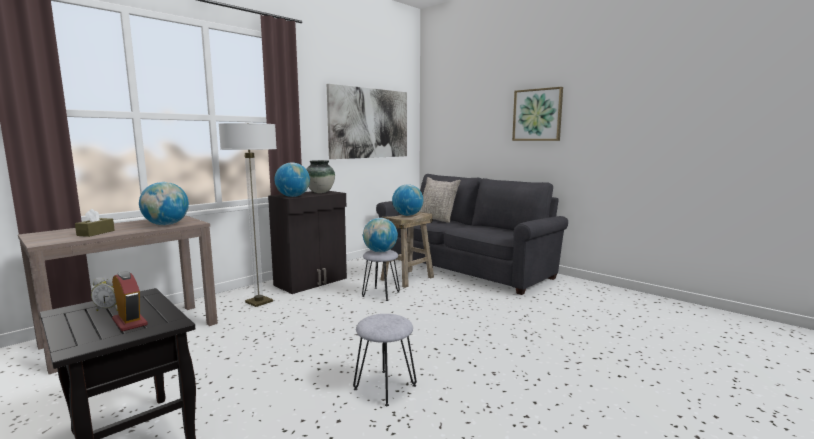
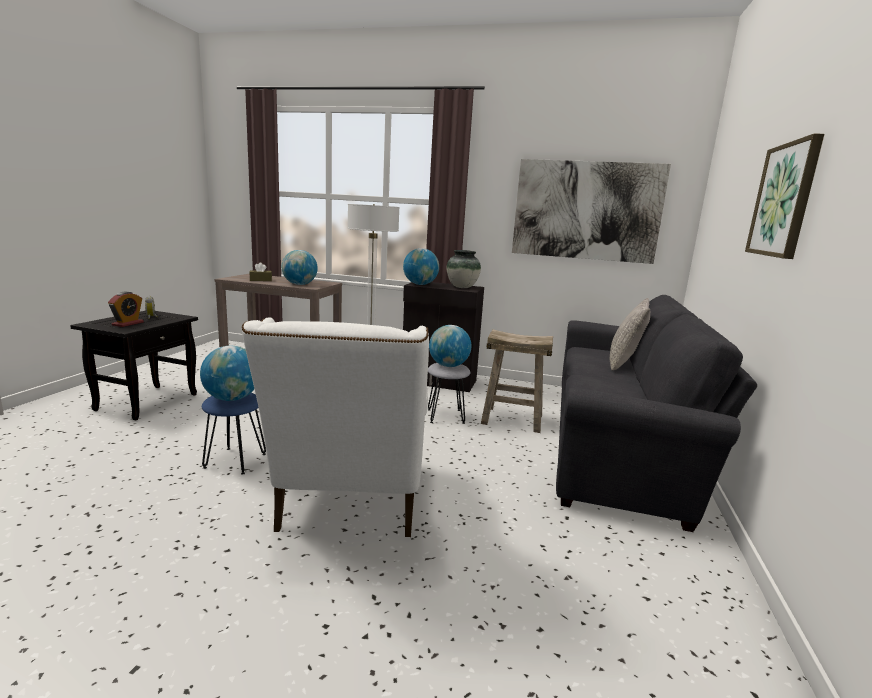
camera: 60 degrees right, 5 degrees up
grey stool [353,314,417,406] -> blue stool [202,393,266,475]
globe [392,184,423,216] -> globe moved to [200,346,254,401]
none -> white armchair [242,318,429,537]

